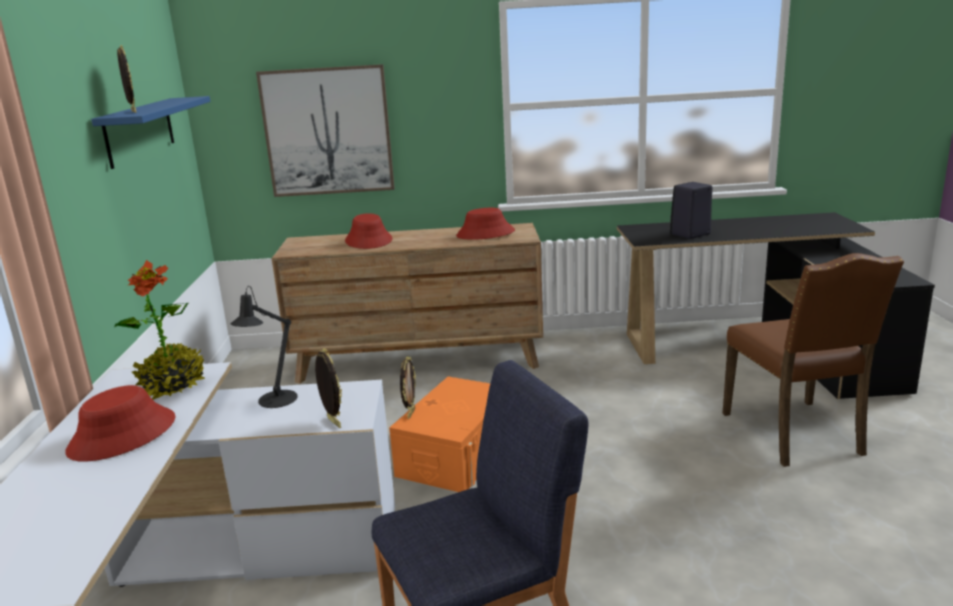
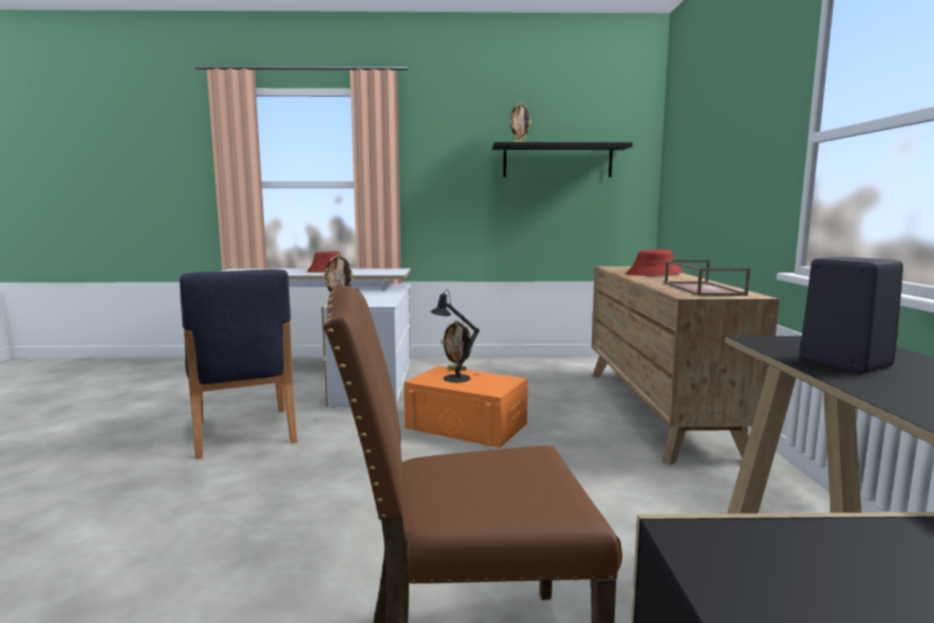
camera: 90 degrees right, 10 degrees down
blue shelf [91,96,210,169] -> black shelf [492,142,633,177]
potted plant [114,260,205,400] -> none
black table lamp [230,286,297,408] -> black table lamp moved to [430,289,479,383]
picture [256,64,395,197] -> none
red hat [456,208,515,240] -> brown tray [664,260,750,296]

